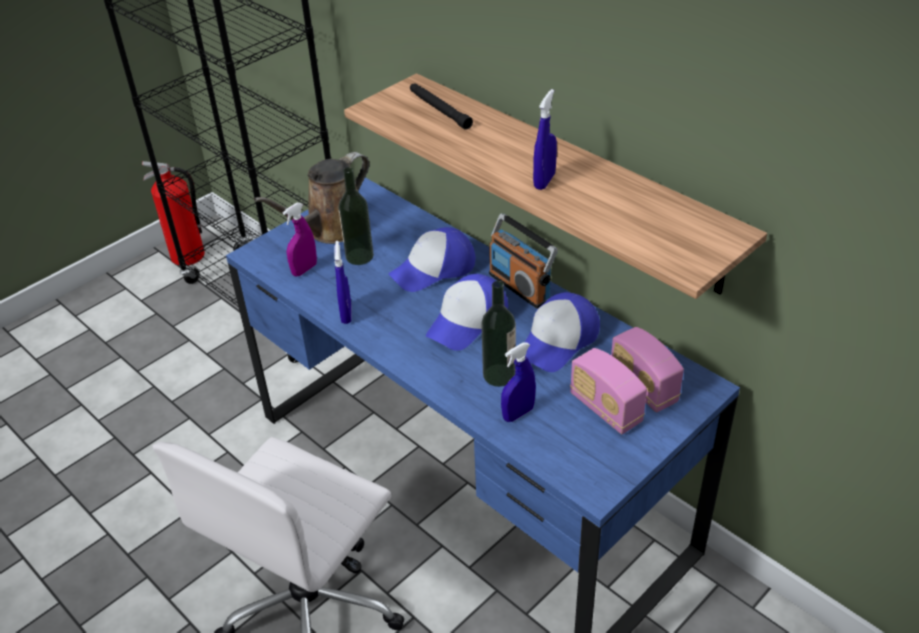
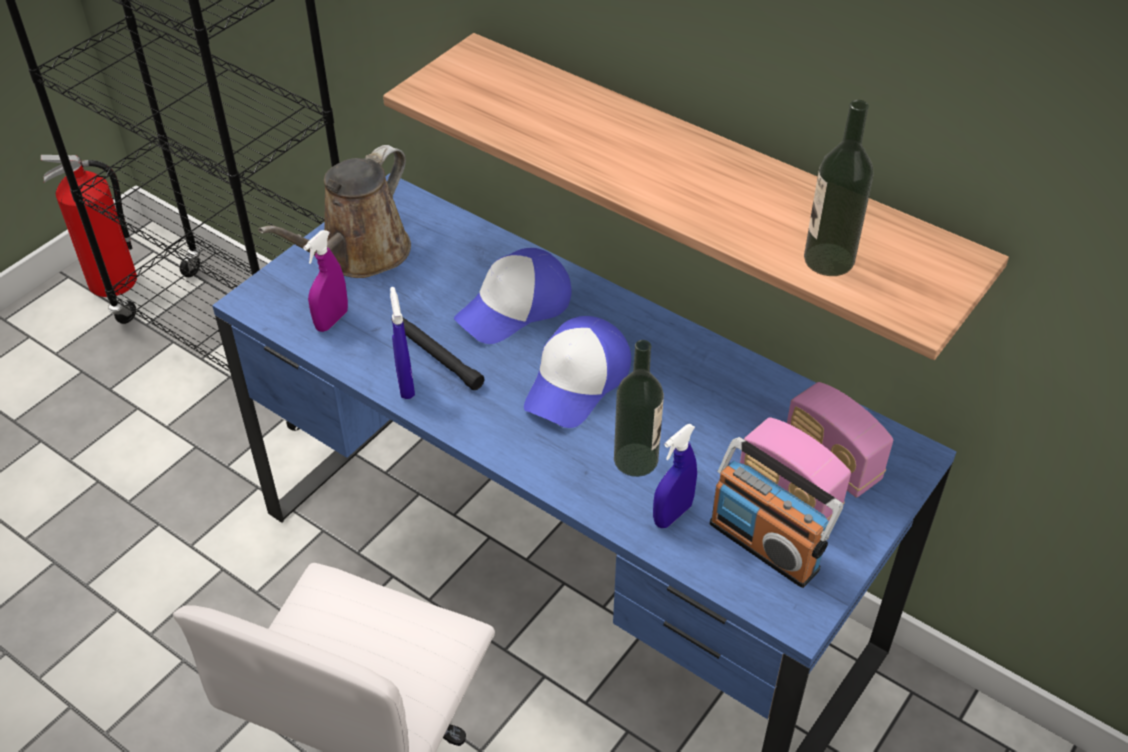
camera: 10 degrees left, 5 degrees up
bottle [338,167,374,265] -> bottle moved to [804,100,874,276]
black flashlight [410,84,473,129] -> black flashlight moved to [403,317,484,390]
radio [489,214,558,308] -> radio moved to [710,437,843,588]
cap [525,292,600,372] -> none
blue spray bottle [533,89,557,190] -> none

